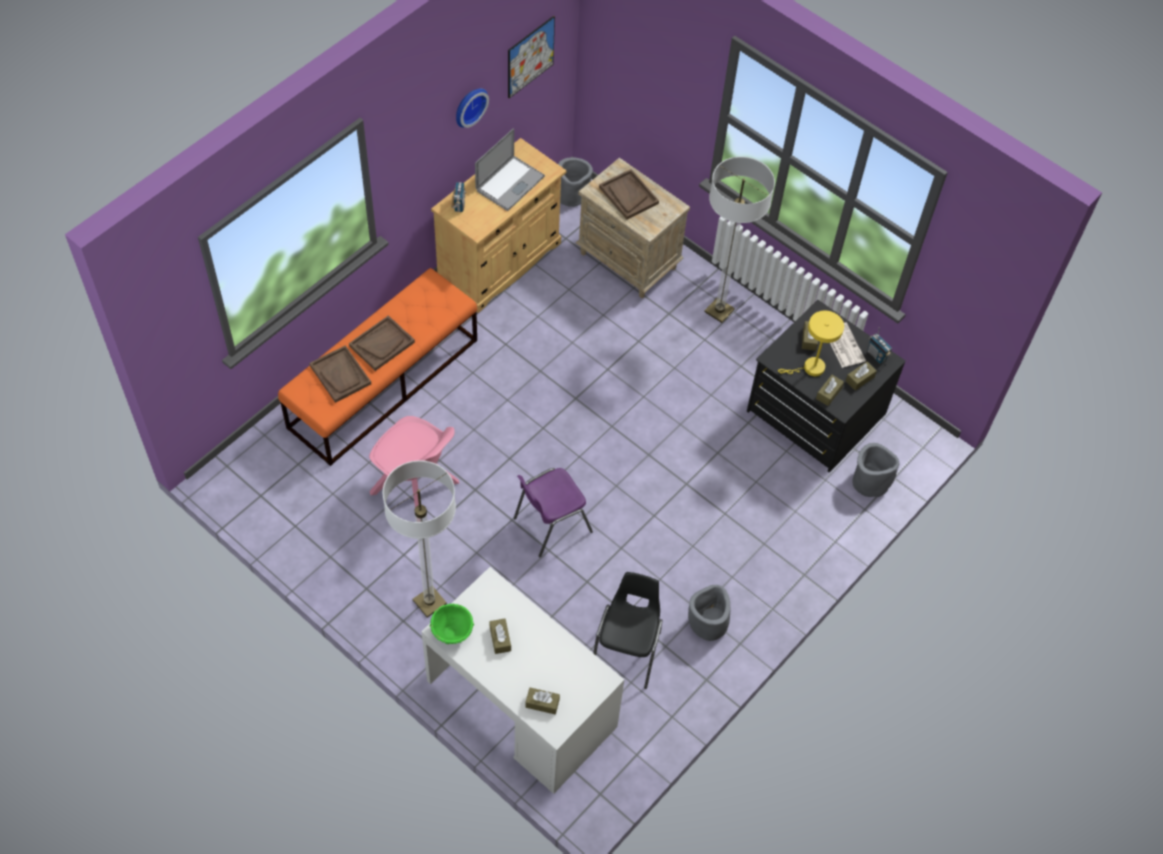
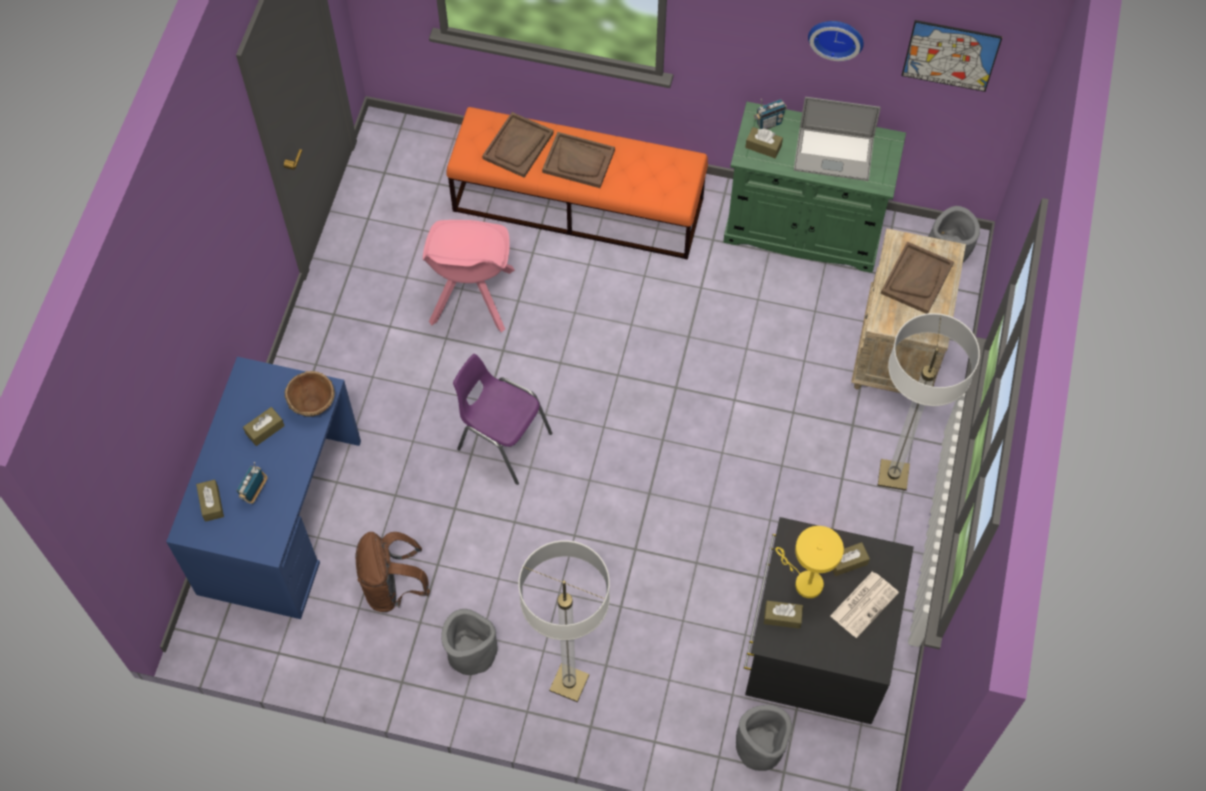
camera: 65 degrees right, 5 degrees up
floor lamp [382,460,456,617] -> floor lamp moved to [518,540,610,702]
white desk [421,567,624,794] -> blue desk [166,357,361,619]
green bowl [430,604,475,644] -> none
beige cabinet [431,138,567,313] -> green cabinet [723,102,906,273]
black chair [593,572,663,689] -> brown backpack [355,532,430,612]
brown tissue box [846,362,877,390] -> brown tissue box moved to [745,127,783,158]
radio [868,327,892,363] -> radio moved to [237,462,267,504]
none -> brown bowl [284,371,335,417]

